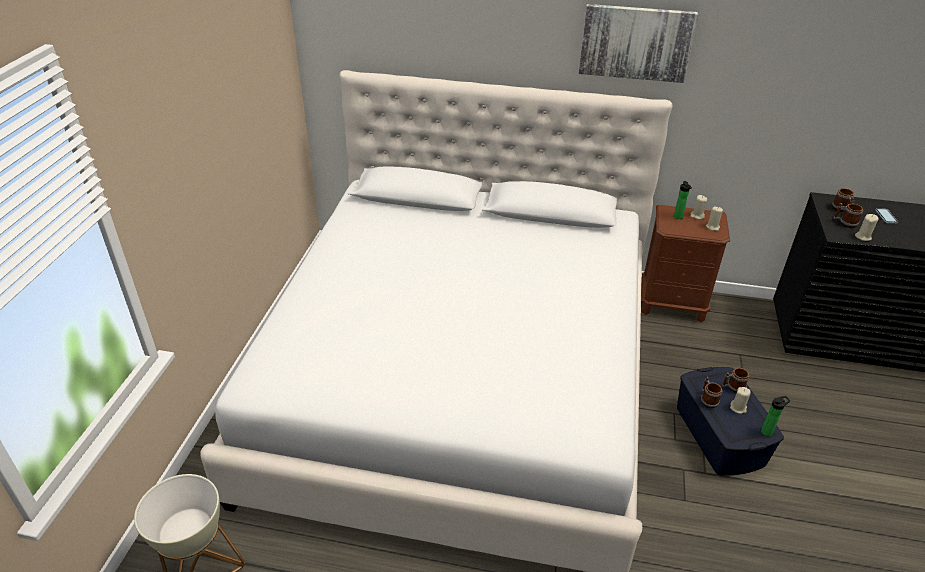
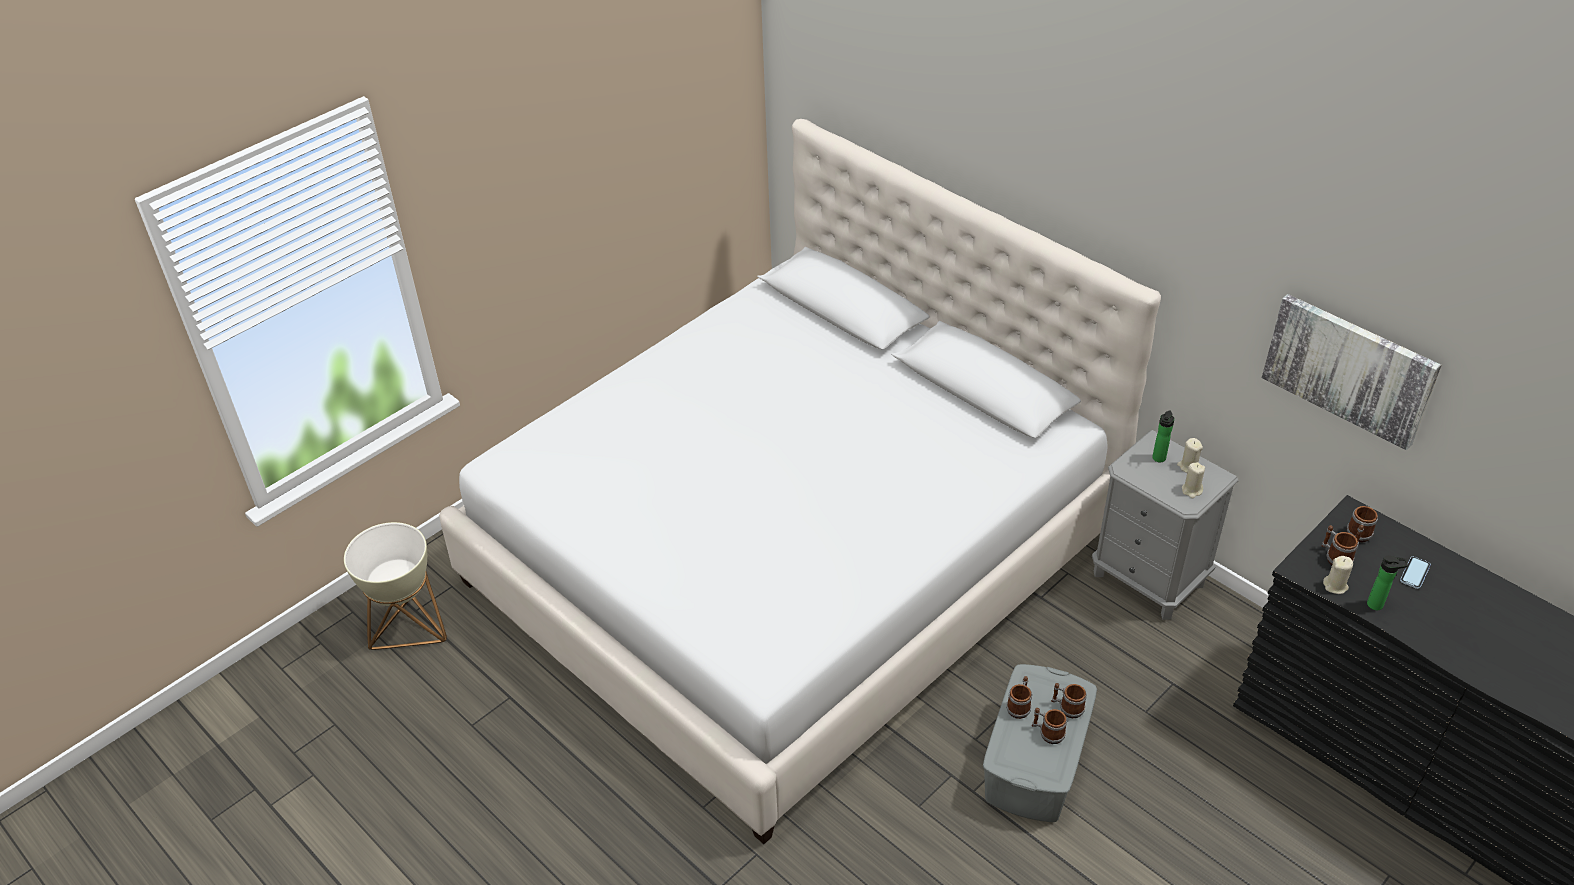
camera: 35 degrees right, 5 degrees up
picture [579,4,698,83] -> picture moved to [1262,294,1442,450]
brown nightstand [642,205,730,323] -> grey nightstand [1092,430,1239,620]
blue storage box [677,367,784,476] -> grey storage box [983,664,1097,822]
beige candle [730,387,751,414] -> mug [1032,708,1067,744]
bottle [761,396,790,437] -> bottle moved to [1367,555,1408,610]

